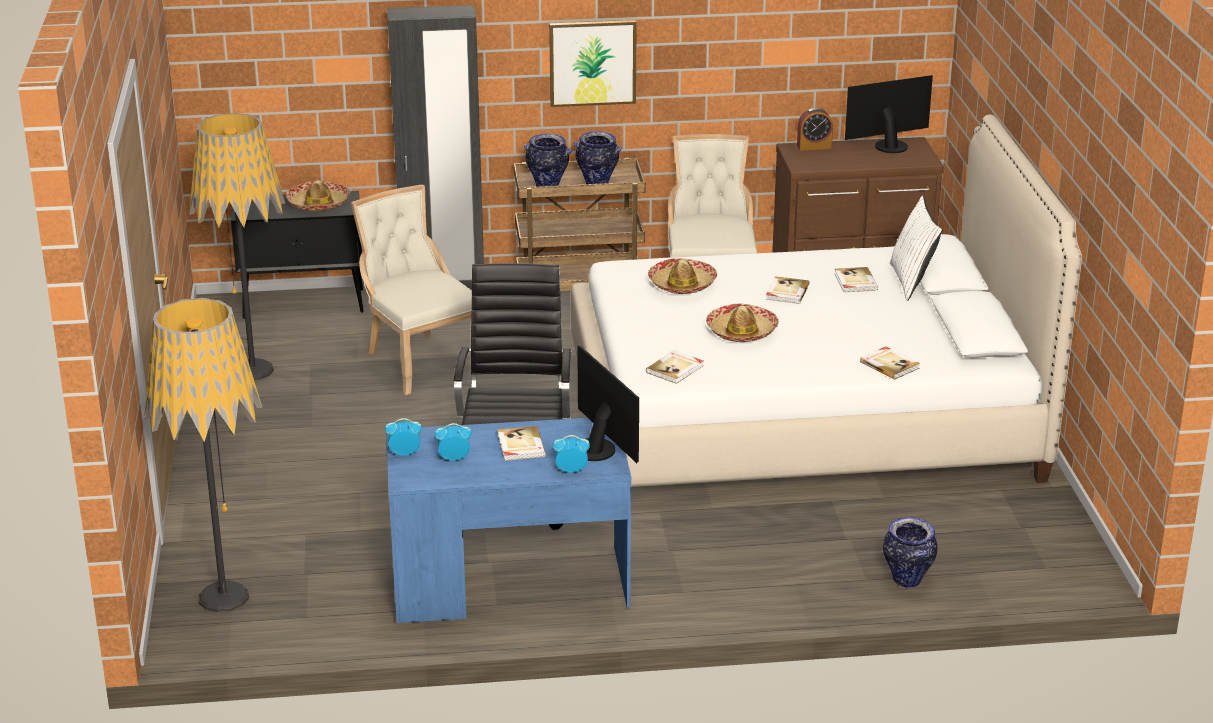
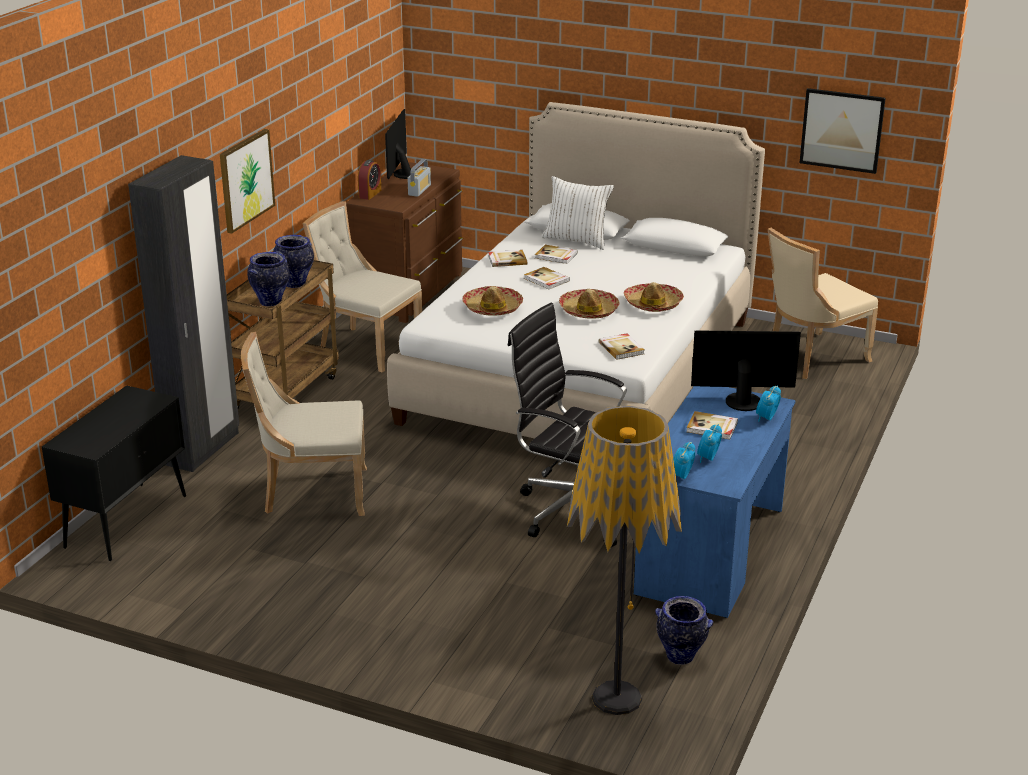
camera: 60 degrees left, 0 degrees up
floor lamp [189,113,285,380] -> none
hat [286,180,350,211] -> hat moved to [624,282,684,312]
book [860,347,920,380] -> book moved to [488,250,527,267]
vase [883,517,937,588] -> vase moved to [655,596,713,665]
none -> radio [408,159,431,197]
none -> beige chair [768,228,878,379]
none -> picture [800,88,886,174]

